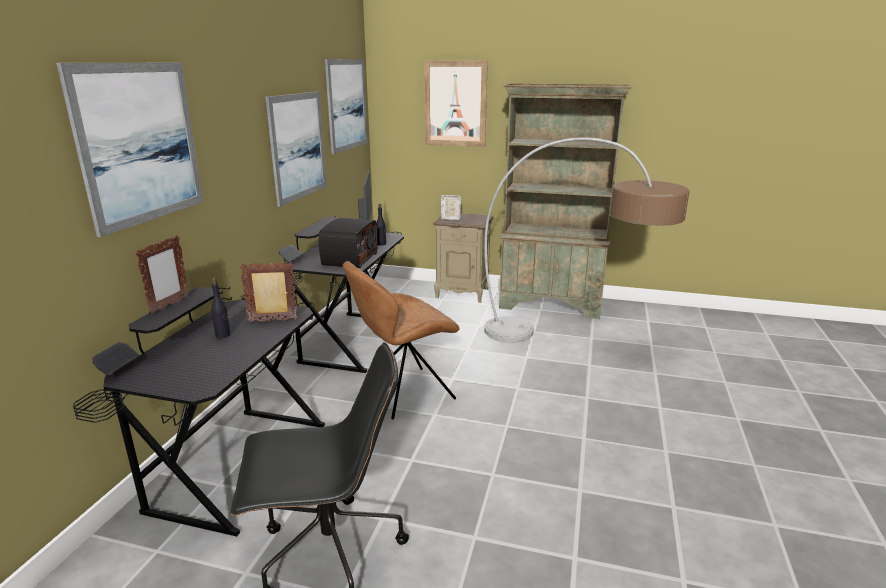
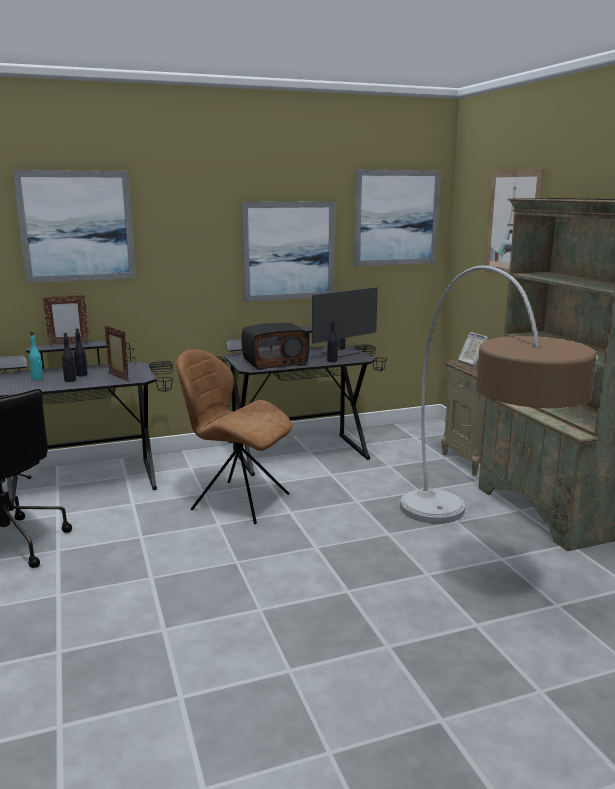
camera: 55 degrees right, 5 degrees down
none -> turquoise bottle [29,331,43,380]
none -> black bottle [62,332,76,382]

